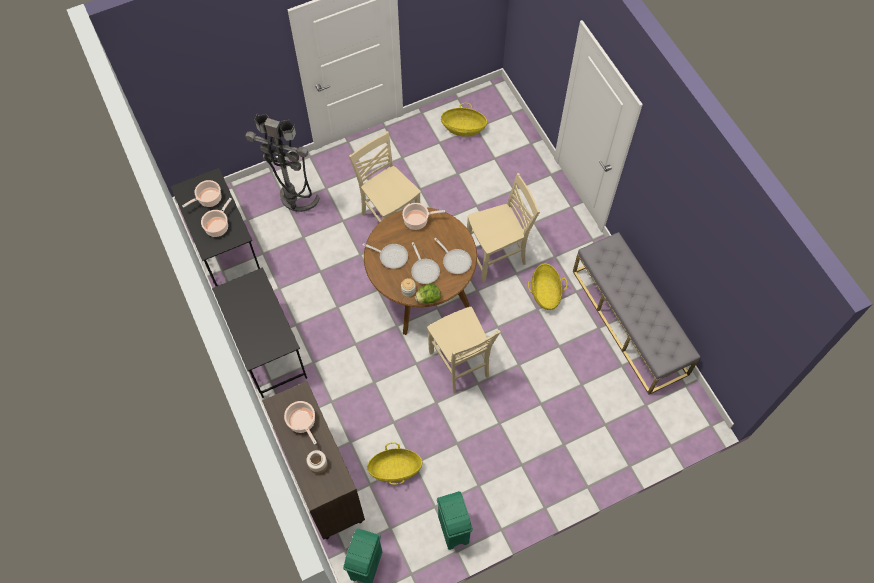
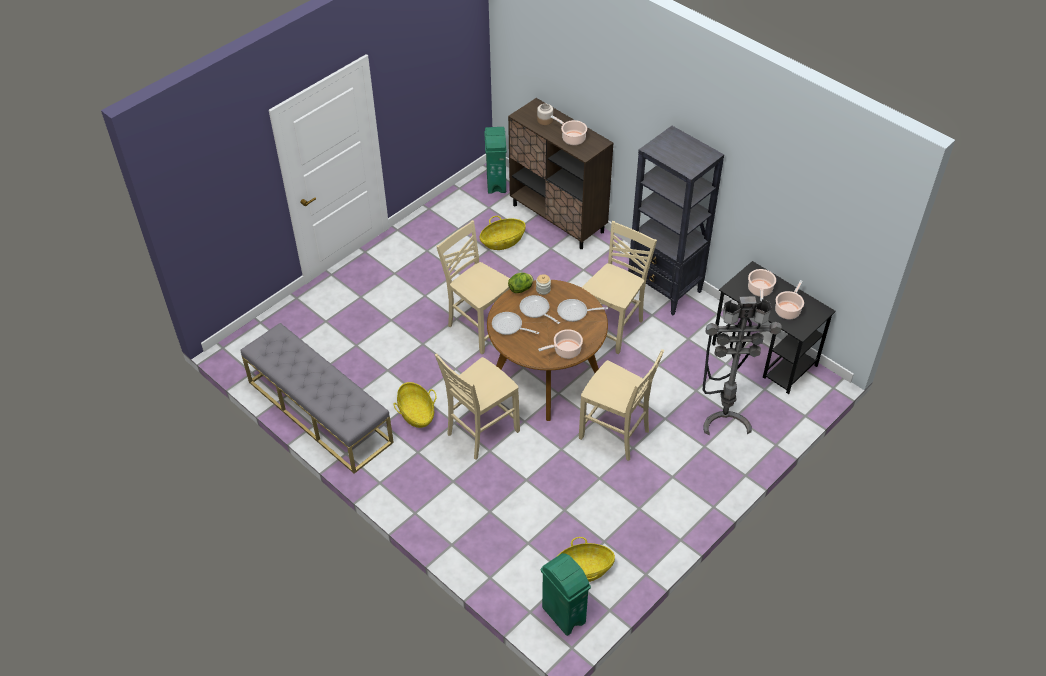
camera: 160 degrees right, 15 degrees down
black desk [212,267,307,398] -> black bookcase [628,126,724,315]
green trash can [437,491,473,550] -> green trash can moved to [541,553,591,636]
none -> beige chair [582,221,657,354]

